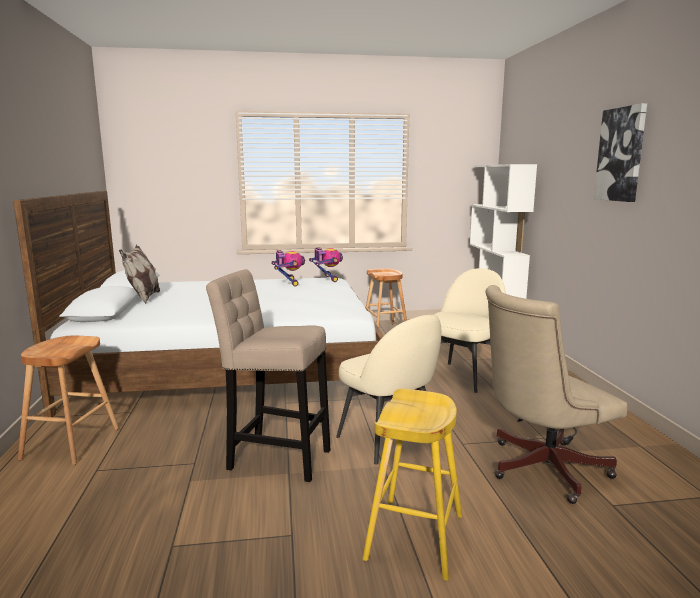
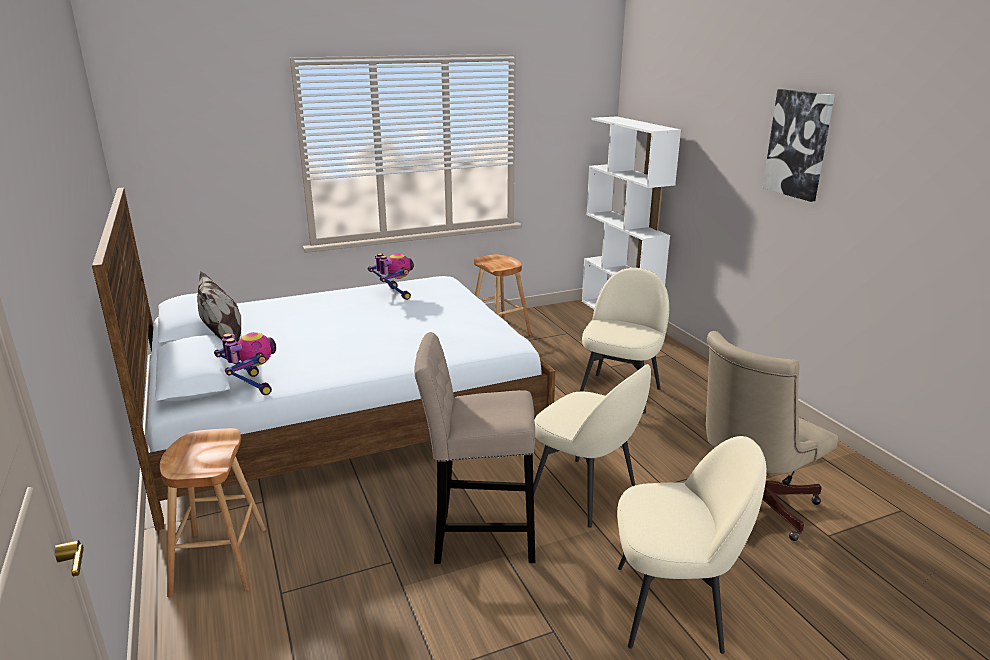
camera: 15 degrees left, 10 degrees up
toy robot [309,247,343,282] -> toy robot moved to [214,332,276,395]
yellow stool [362,389,462,581] -> beige chair [617,436,767,654]

